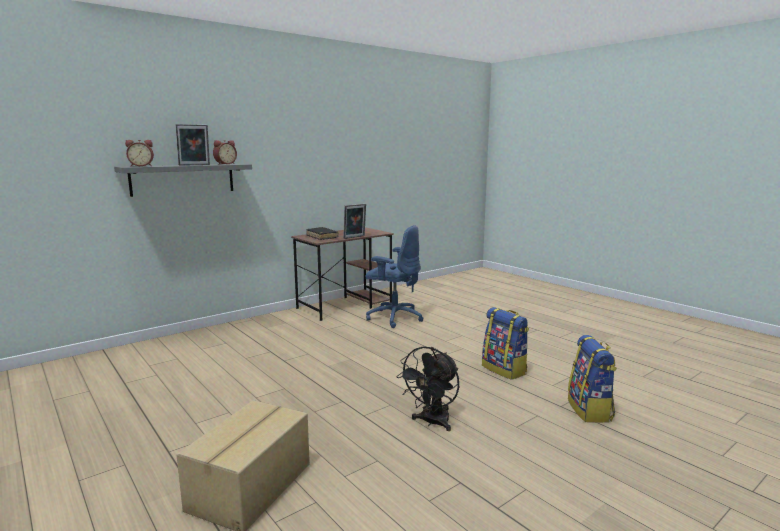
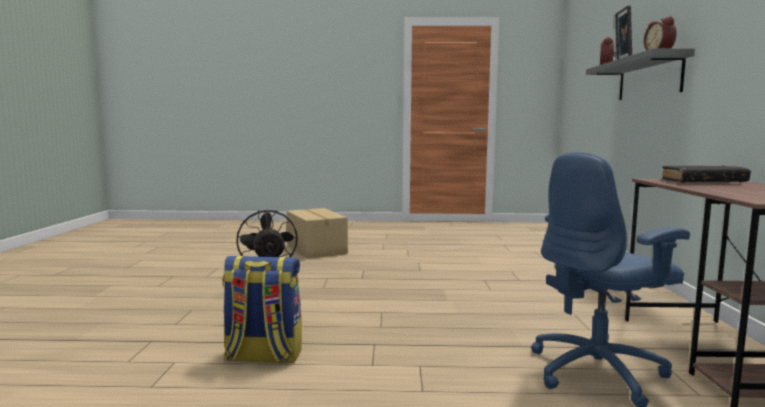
camera: 130 degrees right, 5 degrees down
picture frame [343,204,366,239] -> none
backpack [568,335,617,423] -> none

